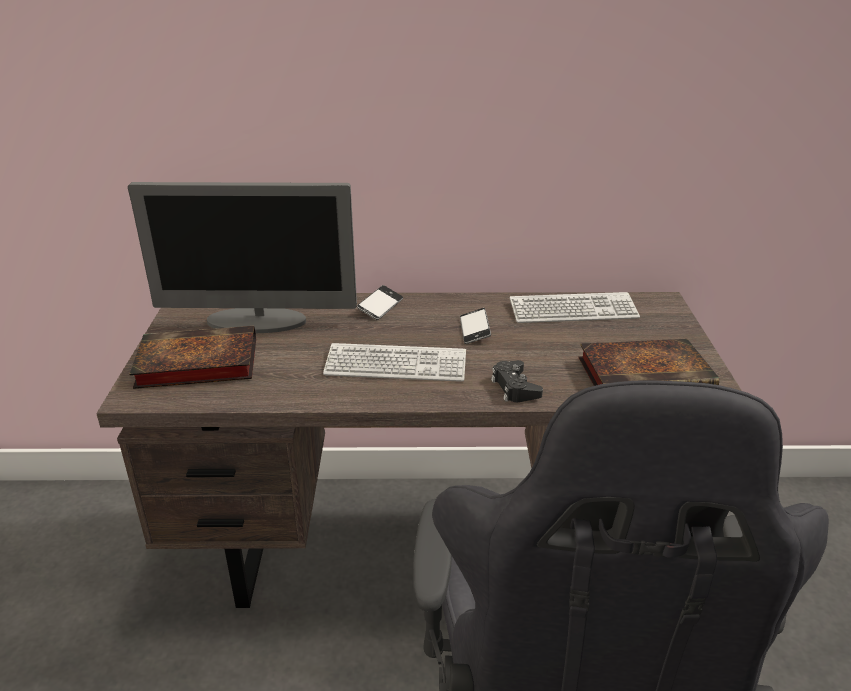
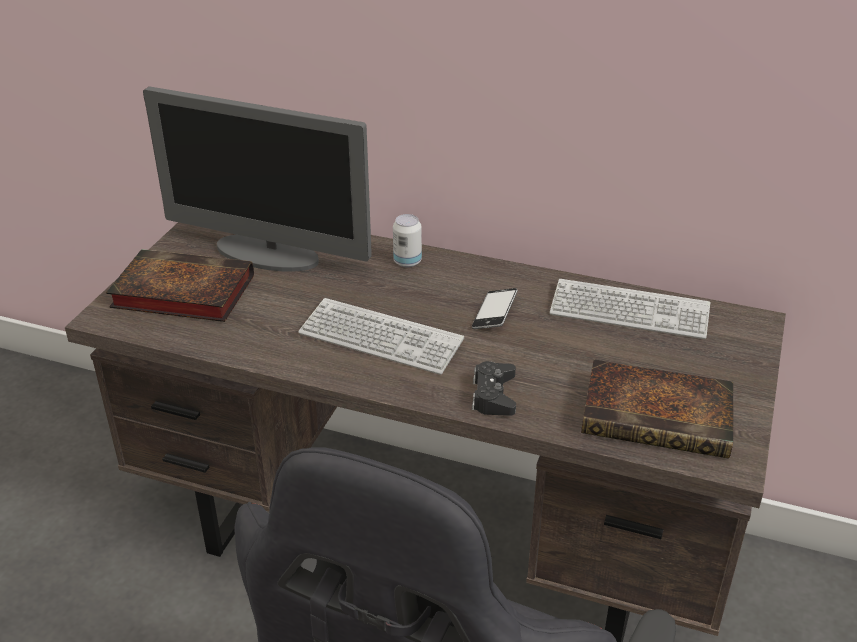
camera: 20 degrees right, 5 degrees up
phone [357,285,403,320] -> can [393,214,422,267]

